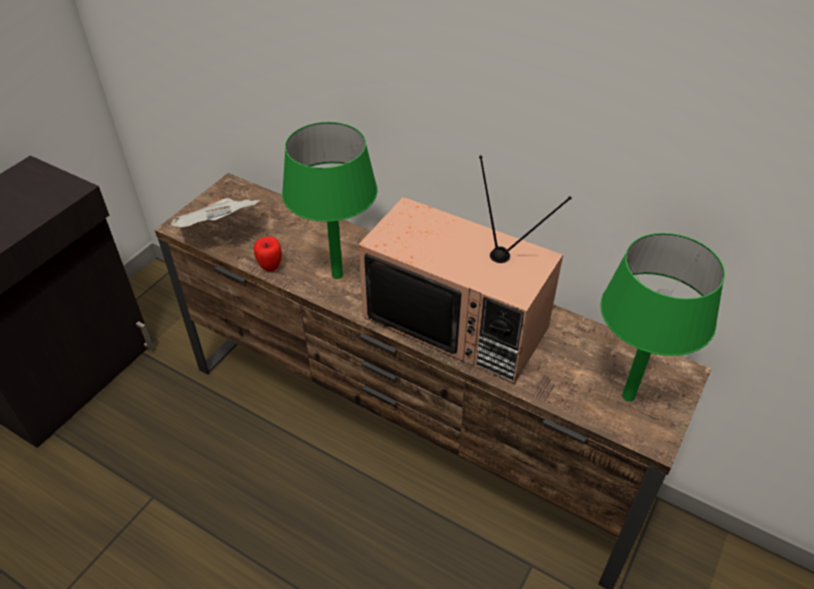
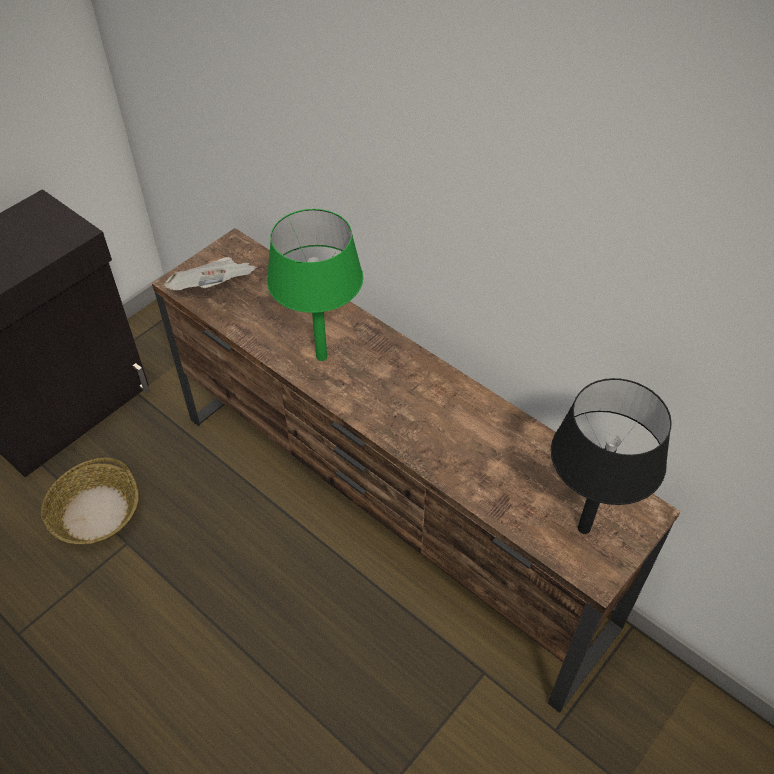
camera: 10 degrees right, 5 degrees up
apple [254,236,282,271] -> none
television [358,155,572,384] -> none
green table lamp [600,233,725,402] -> black table lamp [551,378,672,534]
none -> basket [41,458,139,544]

